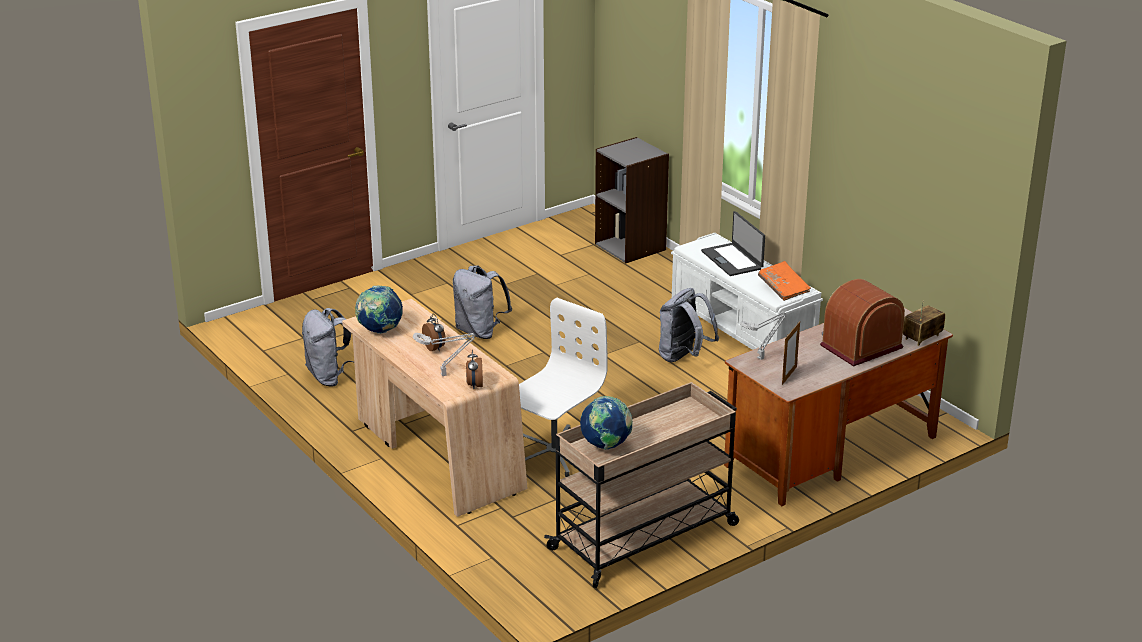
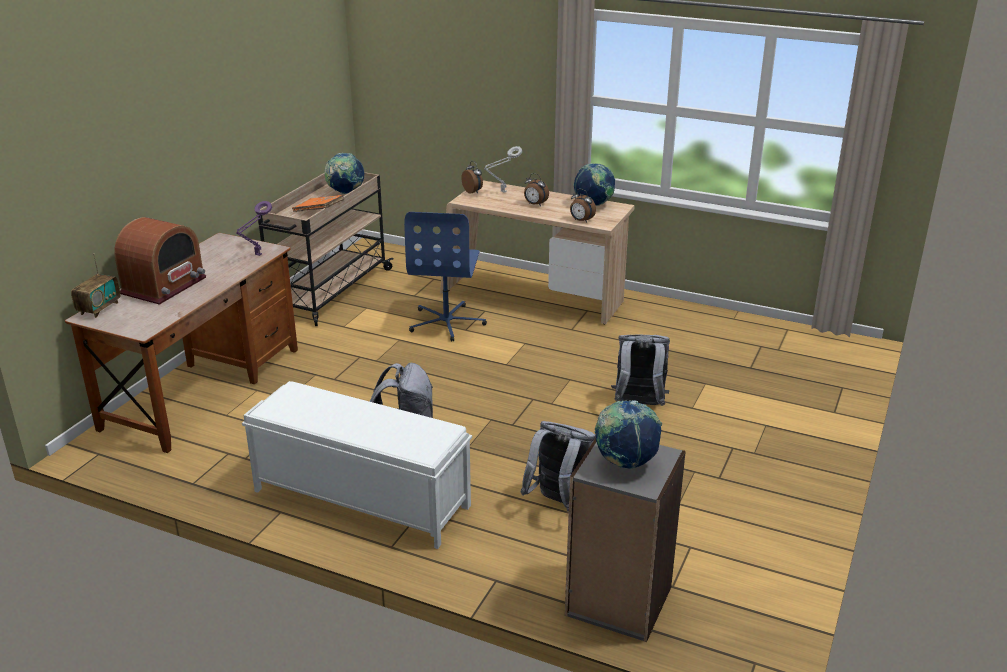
camera: 150 degrees right, 0 degrees up
grey backpack [302,308,354,387] -> grey backpack moved to [521,421,596,512]
white office chair [519,298,608,477] -> blue office chair [404,212,487,342]
laptop [701,211,765,276] -> none
grey table lamp [740,312,786,360] -> purple table lamp [236,201,272,256]
orange book [758,261,811,301] -> orange book moved to [292,195,344,212]
picture frame [782,321,800,385] -> none
none -> alarm clock [570,189,596,223]
none -> globe [595,400,662,469]

